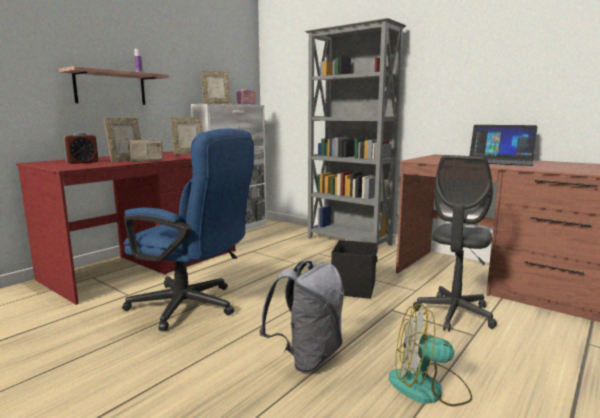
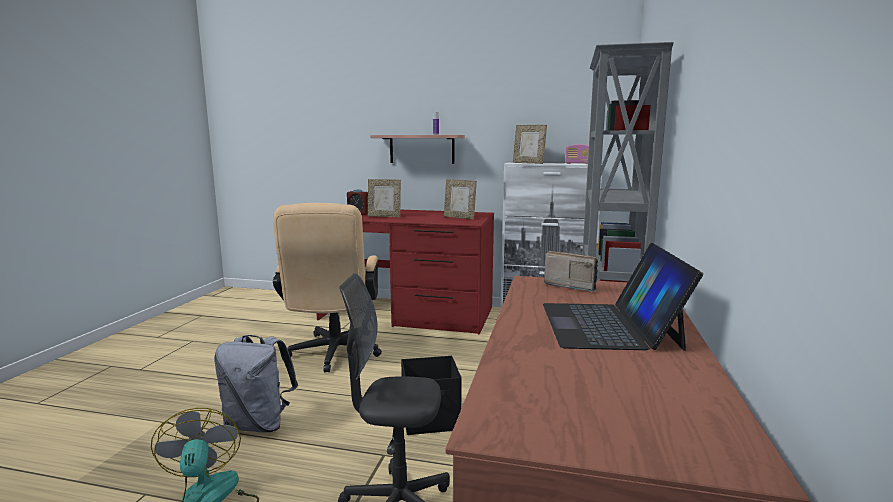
camera: 65 degrees right, 0 degrees up
blue office chair [122,128,254,331] -> beige office chair [273,203,382,372]
radio [128,140,164,162] -> radio moved to [544,251,598,292]

